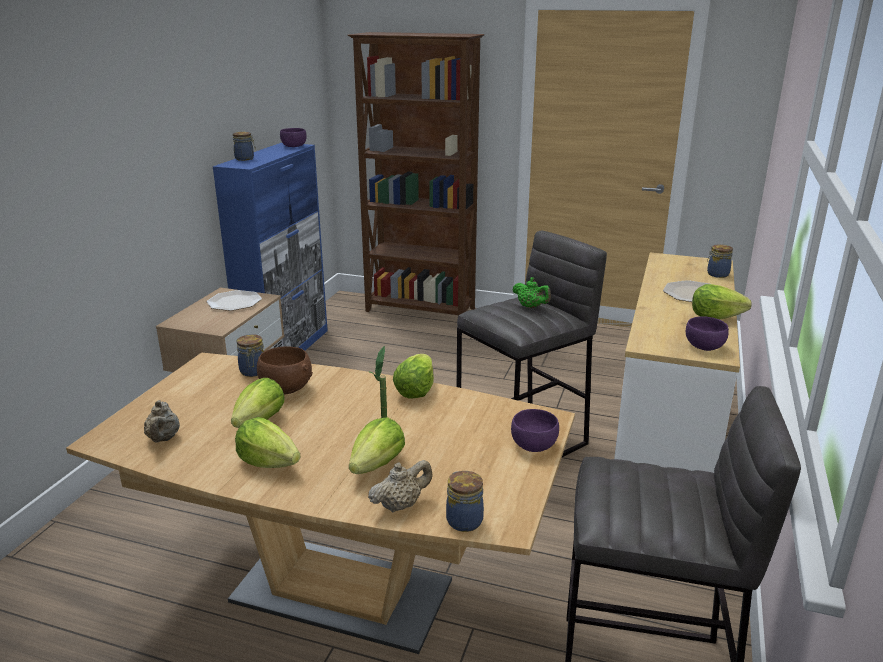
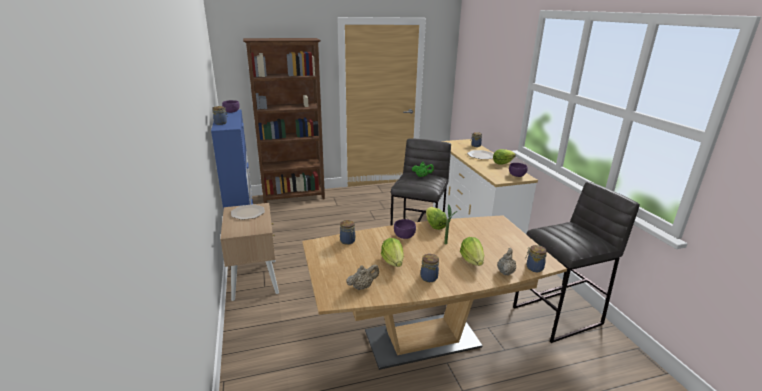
camera: 35 degrees left, 0 degrees up
beige teapot [144,400,180,443] -> beige teapot turned 75 degrees counterclockwise [346,265,379,290]
lettuce [235,417,300,468] -> jar [421,254,439,282]
brown bowl [257,346,313,395] -> none
purple bowl [511,409,559,452] -> purple bowl moved to [394,219,416,239]

